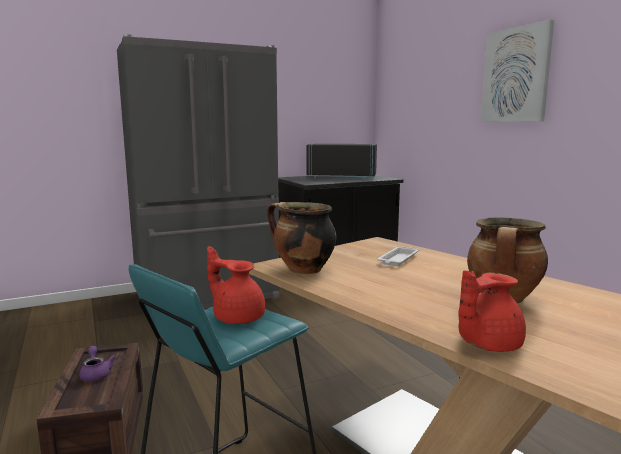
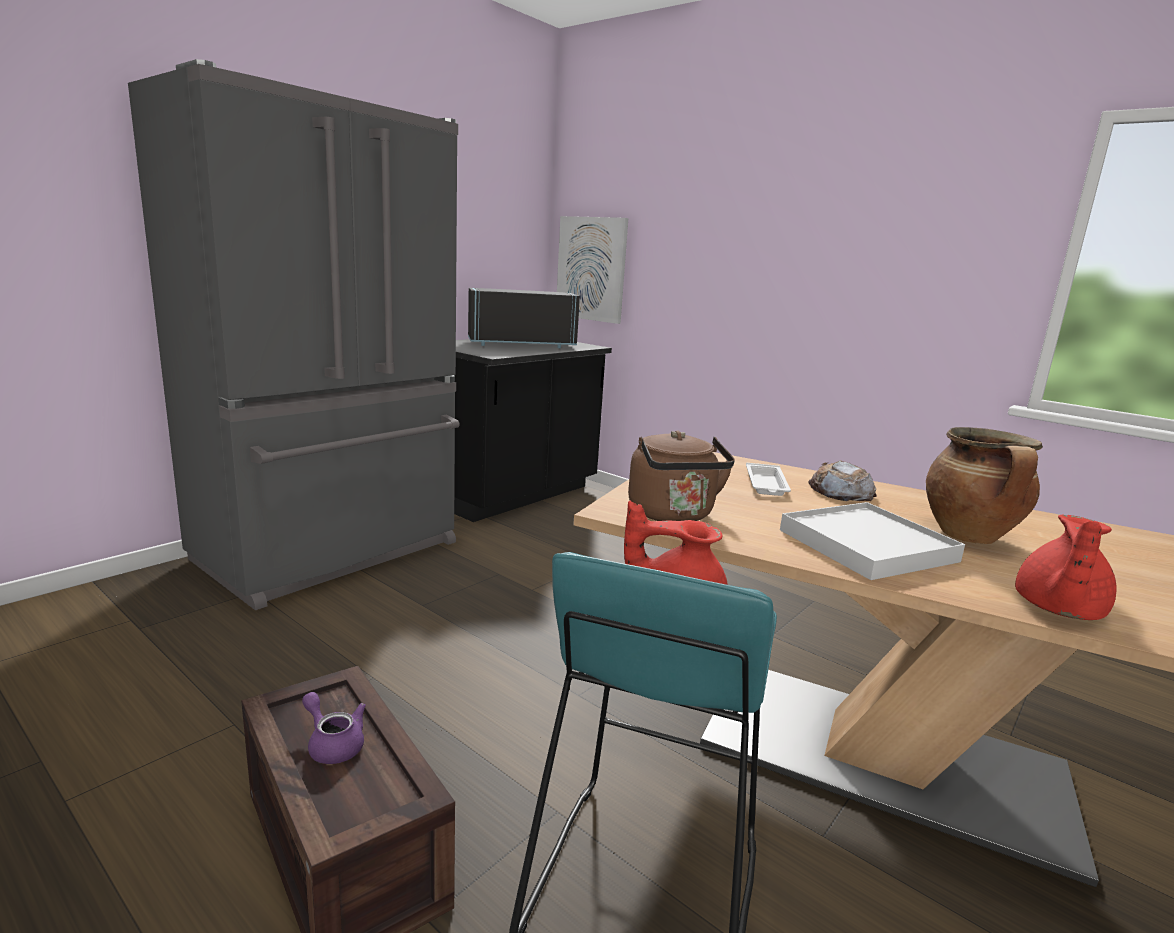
camera: 25 degrees left, 5 degrees up
cooking pot [267,202,336,274] -> brown kettle [628,431,735,521]
picture [481,19,554,122] -> picture moved to [557,216,628,324]
none -> white tray [780,502,965,580]
none -> bread [808,461,877,501]

